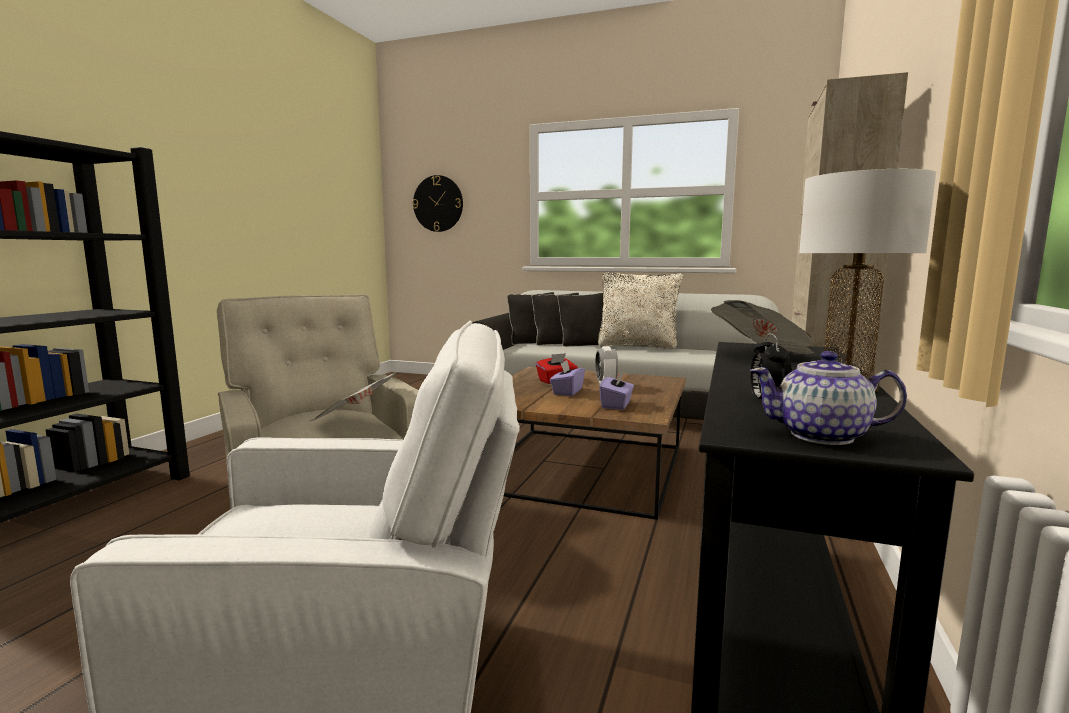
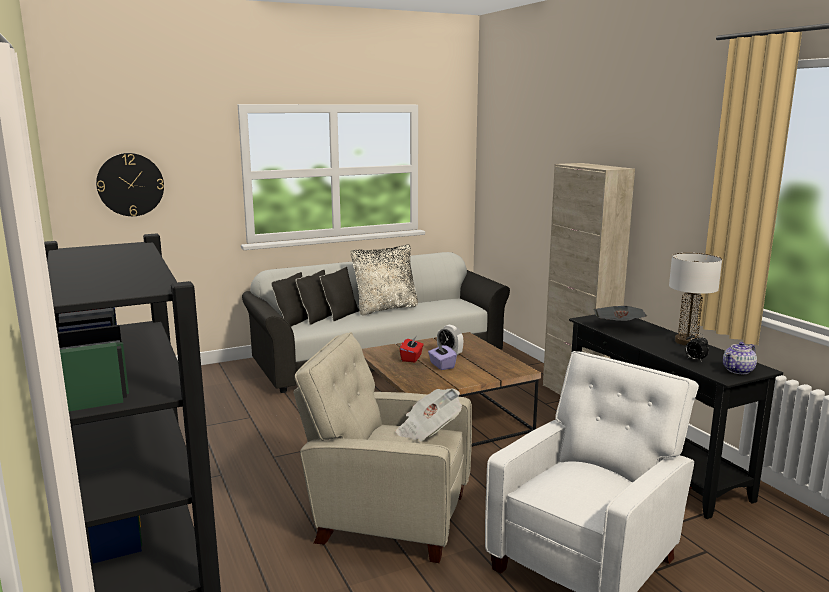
camera: 45 degrees left, 5 degrees up
purple tissue box [599,372,634,410] -> none

